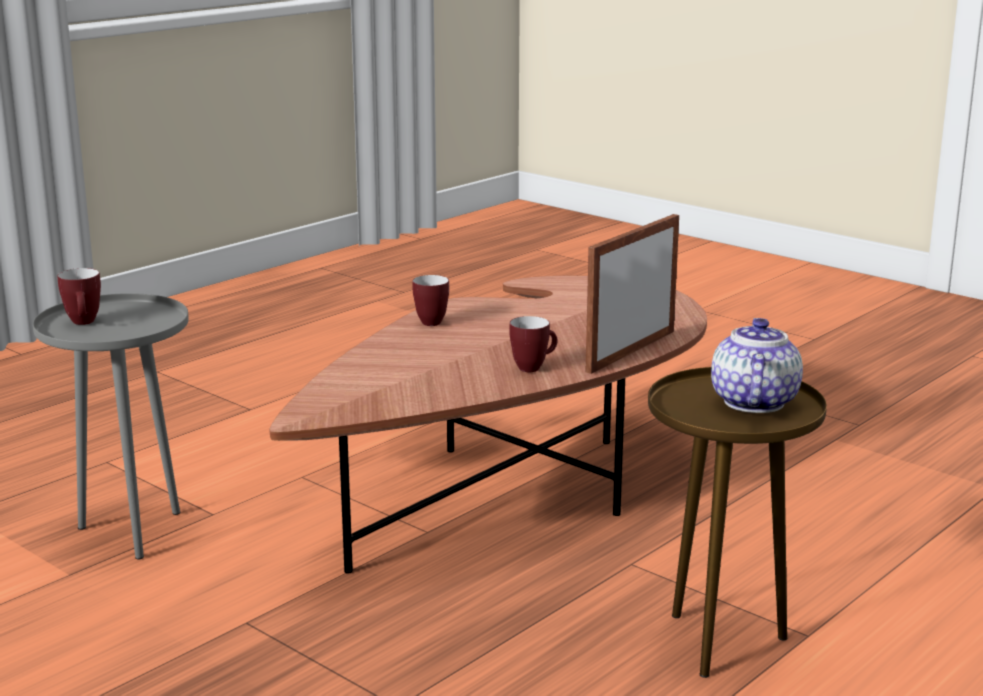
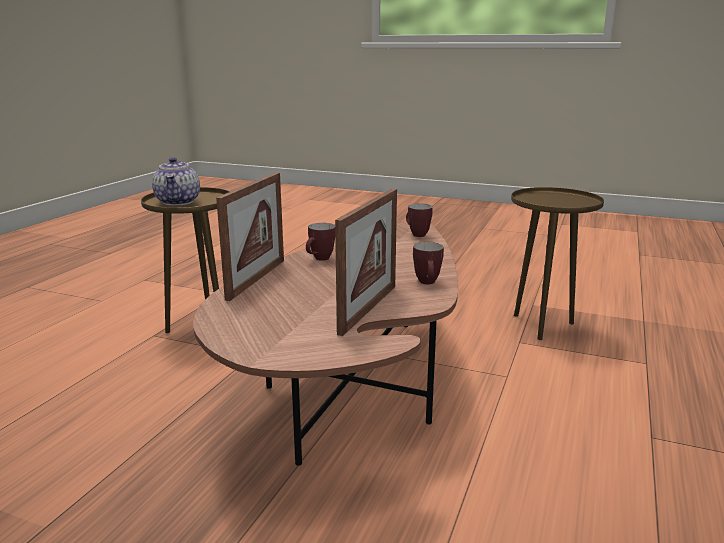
camera: 160 degrees right, 0 degrees up
grey side table [33,293,189,559] -> brown side table [511,187,604,340]
mug [57,268,101,325] -> mug moved to [406,204,433,237]
none -> picture frame [335,189,397,336]

